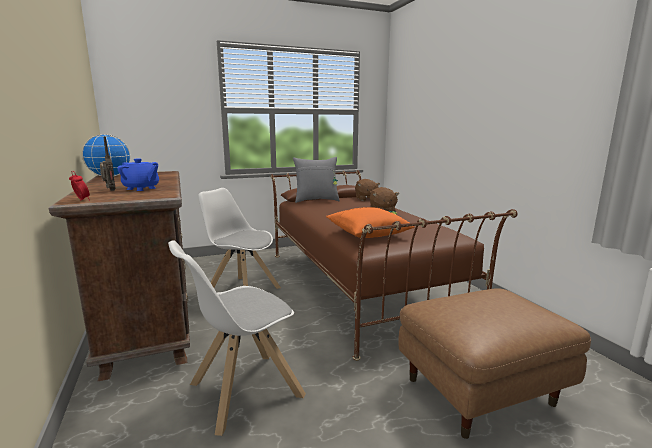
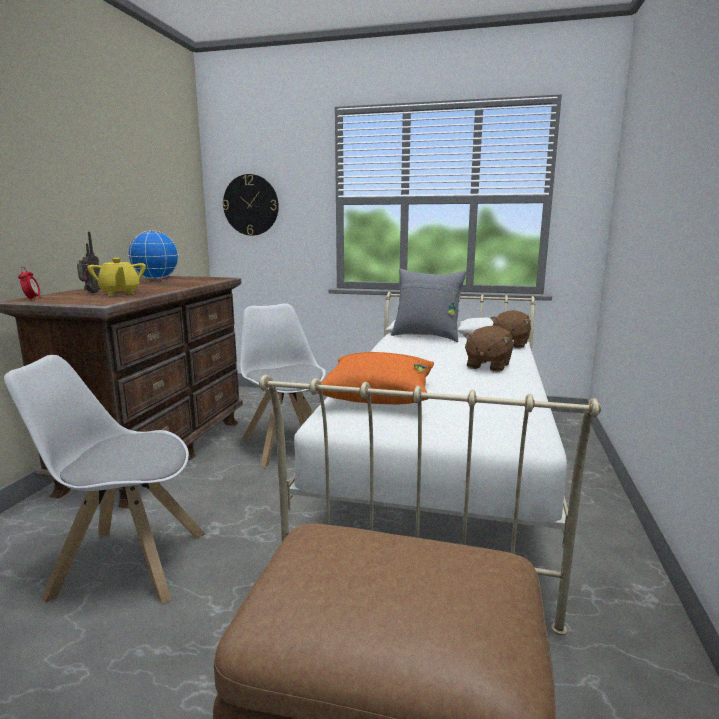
camera: 35 degrees right, 0 degrees up
blue teapot [117,158,159,191] -> yellow teapot [87,258,146,296]
brown bed [270,170,518,361] -> white bed [259,292,601,635]
none -> wall clock [222,174,279,236]

